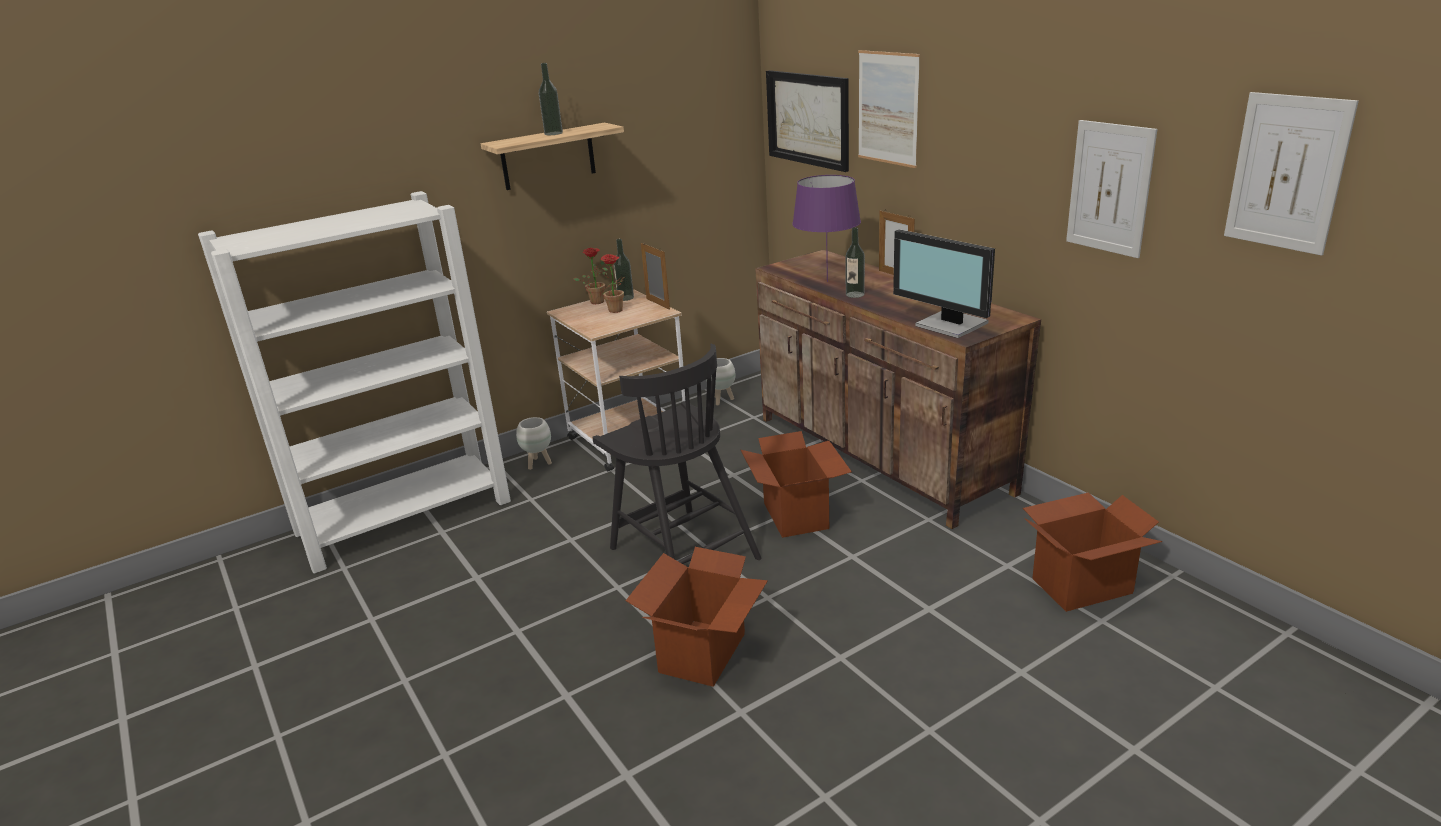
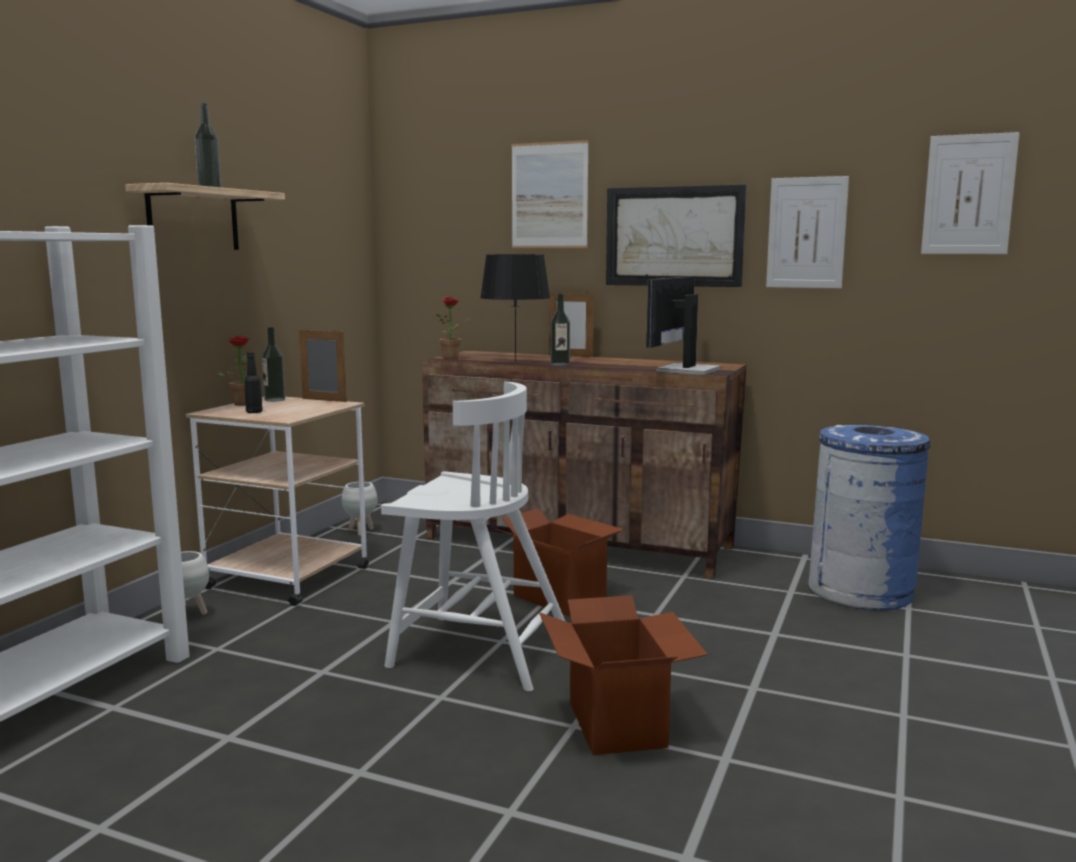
camera: 35 degrees left, 15 degrees down
black chair [592,343,762,564] -> white chair [381,382,565,691]
potted plant [599,254,624,313] -> potted plant moved to [436,297,470,359]
picture [766,70,849,172] -> picture moved to [606,184,747,287]
purple table lamp [792,175,861,282] -> black table lamp [480,254,550,361]
monitor [893,229,995,338] -> monitor turned 105 degrees clockwise [646,277,721,375]
cardboard box [1023,492,1162,612] -> blue trash can [808,425,930,610]
none -> black bottle [244,352,263,413]

